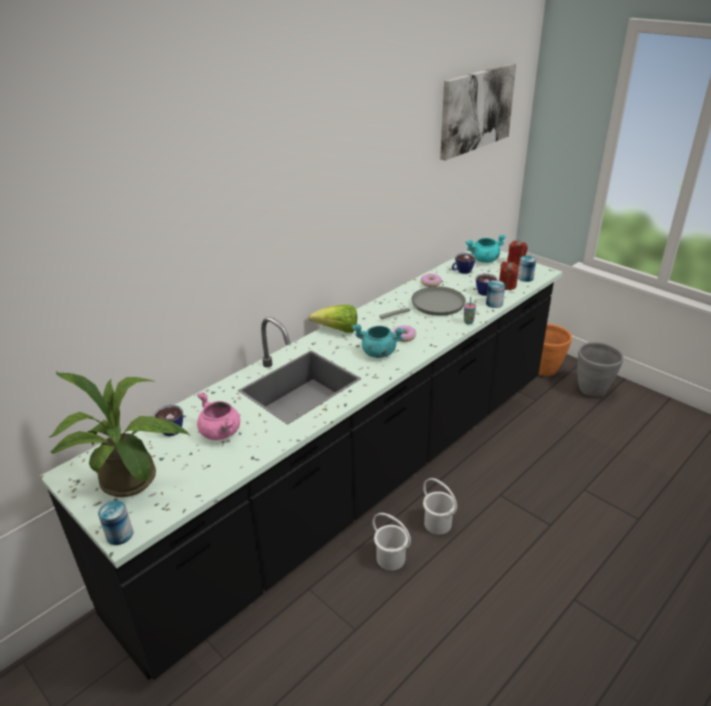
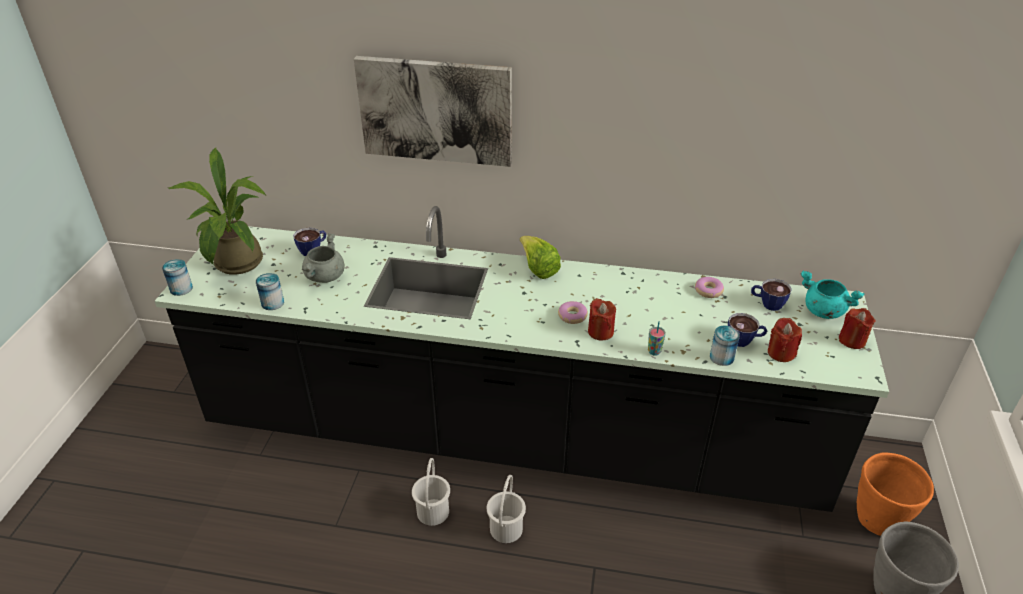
camera: 55 degrees right, 5 degrees up
pink cooking pot [197,392,240,440] -> grey cooking pot [302,233,345,283]
turquoise cooking pot [352,324,405,358] -> none
grey frying pan [379,286,466,319] -> none
picture [440,63,516,161] -> picture moved to [354,56,512,167]
can [518,256,536,282] -> can moved to [256,273,284,310]
none -> red candle [588,298,616,340]

